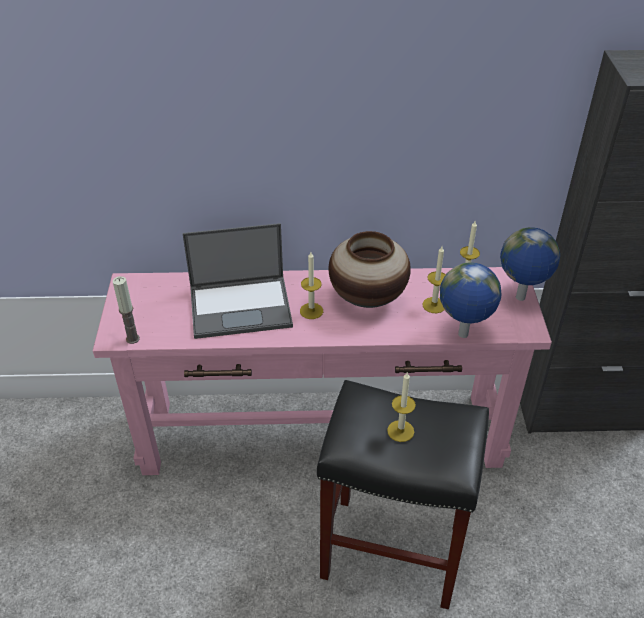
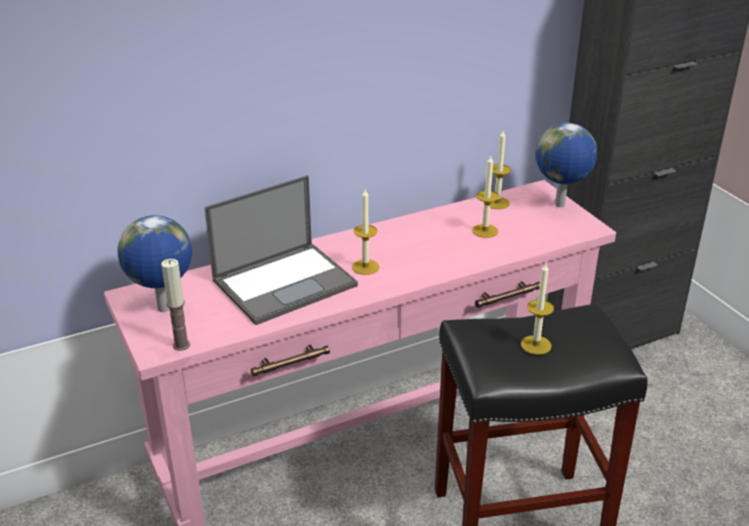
camera: 25 degrees left, 10 degrees down
vase [329,231,411,308] -> none
globe [440,262,501,338] -> globe moved to [117,215,192,312]

